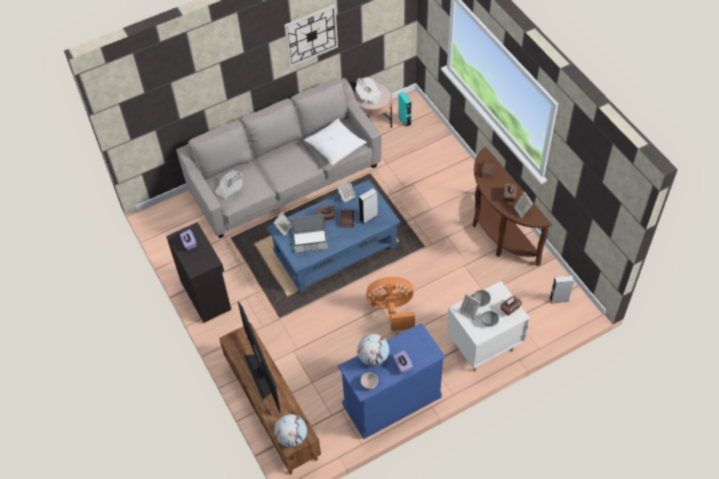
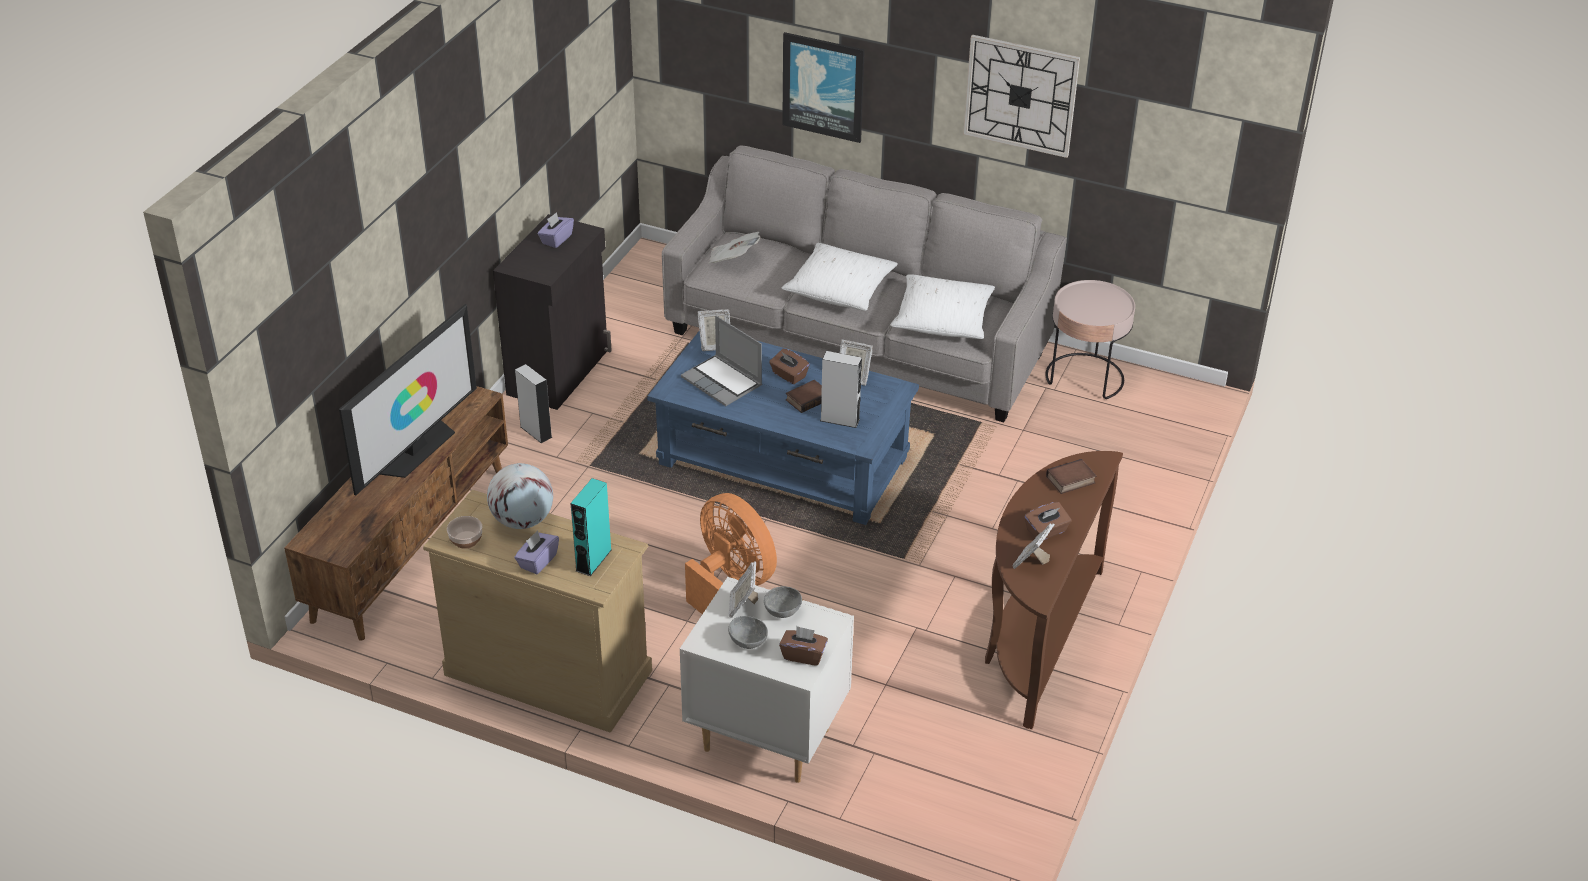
camera: 50 degrees right, 15 degrees down
globe [274,414,307,447] -> none
blue dresser [338,323,446,439] -> beige dresser [423,490,652,733]
newspaper [355,77,382,104] -> none
turquoise speaker [398,92,412,127] -> turquoise speaker moved to [571,478,612,576]
grey speaker [550,275,574,303] -> grey speaker moved to [515,364,552,443]
none -> white pillow [781,243,898,311]
none -> picture [782,32,865,143]

